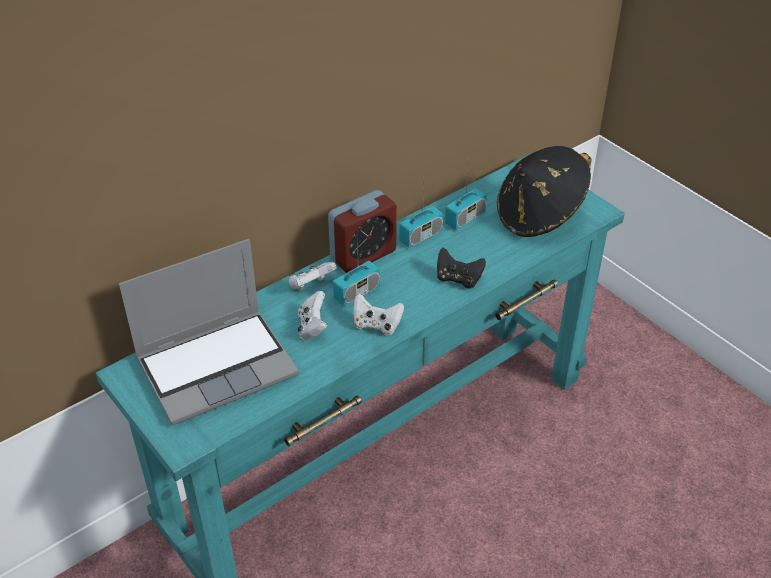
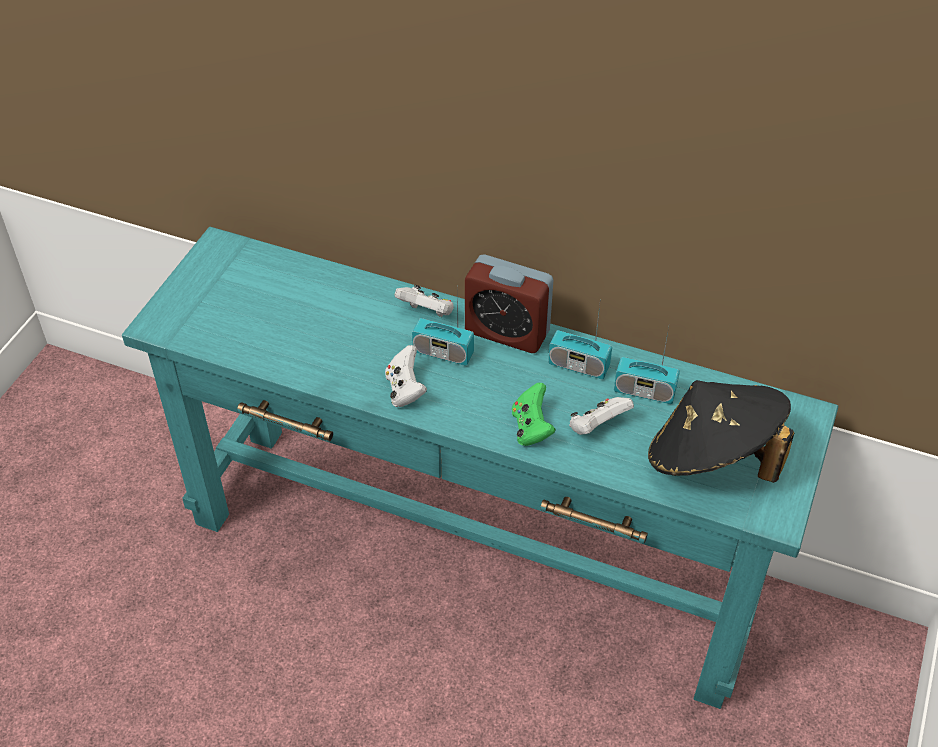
camera: 60 degrees right, 5 degrees up
laptop [119,239,299,426] -> none
white game controller [298,291,327,340] -> white game controller moved to [569,397,634,435]
black game controller [437,248,486,289] -> green game controller [512,383,556,446]

